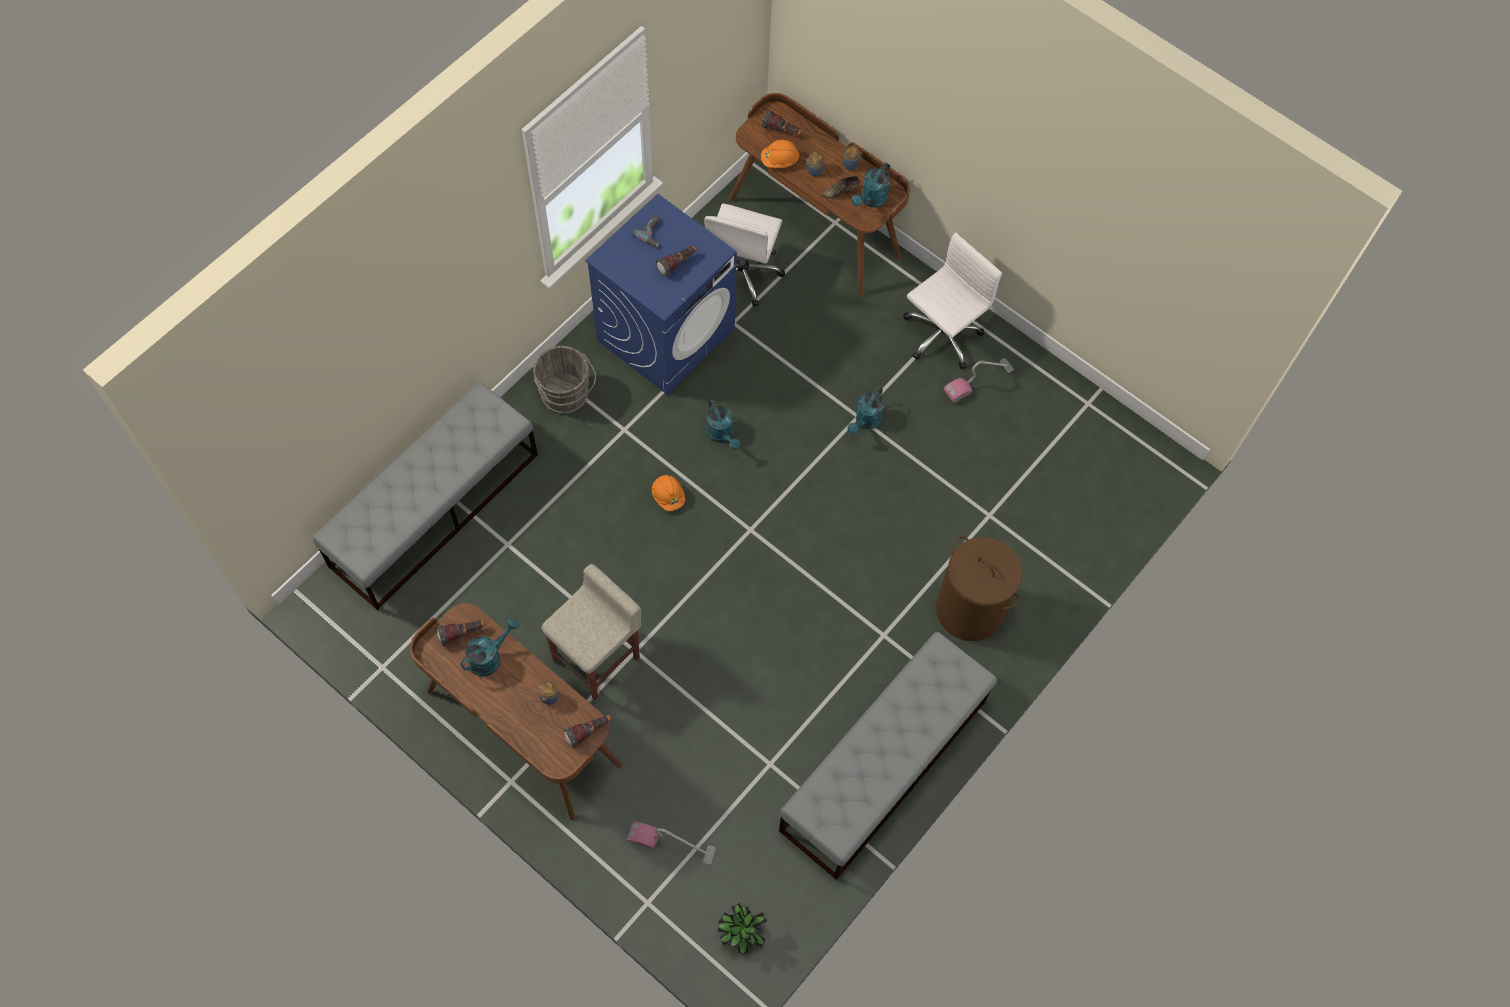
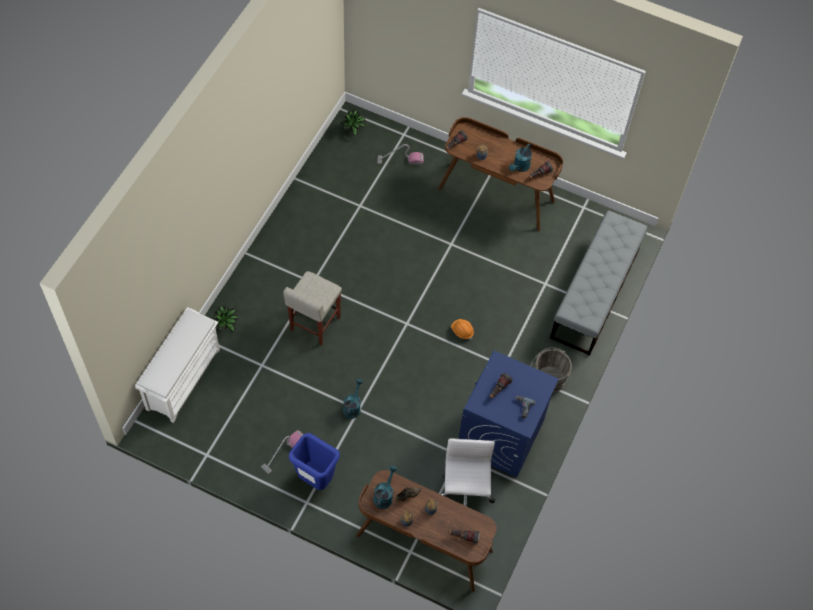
camera: 165 degrees right, 5 degrees down
beige stool [541,564,641,700] -> beige stool moved to [283,271,342,346]
turquoise watering can [706,399,740,450] -> none
orange hard hat [761,140,799,168] -> none
grey bench [779,632,997,880] -> none
white office chair [903,232,1002,369] -> blue trash can [289,433,340,490]
brown laundry basket [936,536,1022,641] -> none
none -> white shoe rack [135,307,220,423]
none -> potted plant [213,306,238,332]

